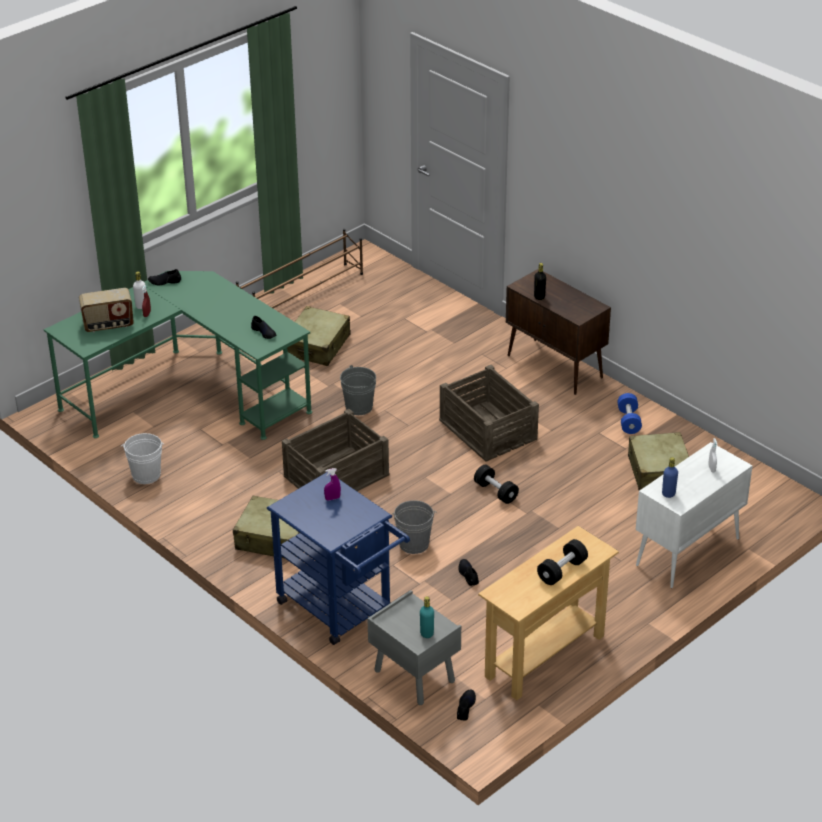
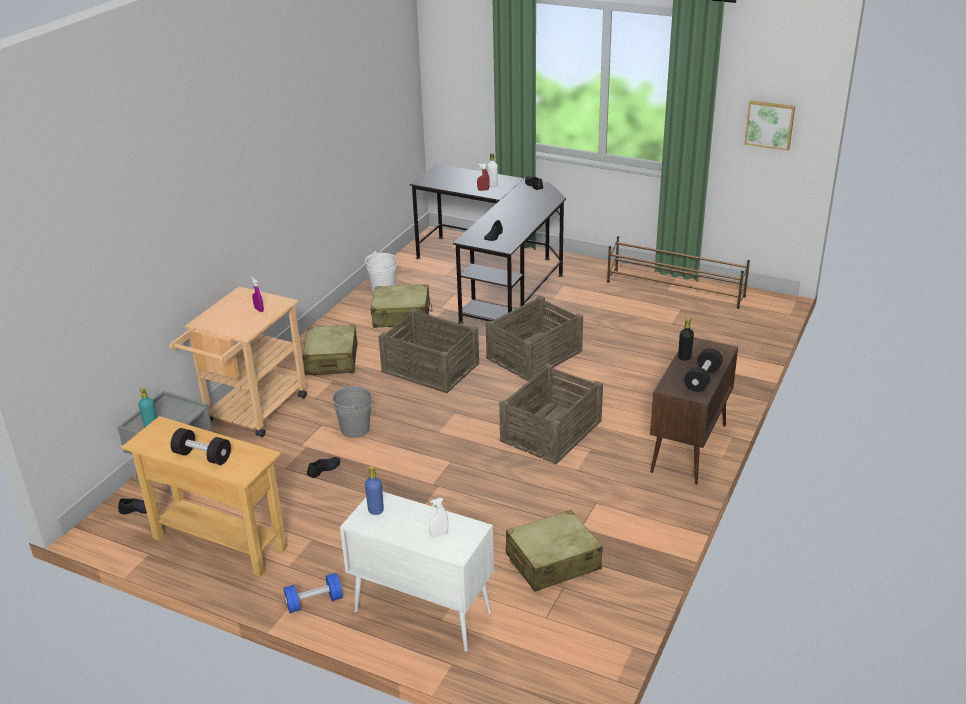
camera: 70 degrees right, 5 degrees down
green desk [44,271,312,440] -> black desk [410,164,566,324]
radio [79,288,134,332] -> none
blue cart [267,472,410,645] -> beige cart [169,286,307,437]
beige suitcase [287,306,350,366] -> beige suitcase moved to [371,284,432,328]
grey bucket [340,365,376,415] -> crate [486,295,583,381]
black dumbbell [474,465,519,504] -> black dumbbell moved to [684,348,723,392]
blue dumbbell [617,393,642,434] -> blue dumbbell moved to [284,573,343,613]
none -> picture [744,100,795,151]

